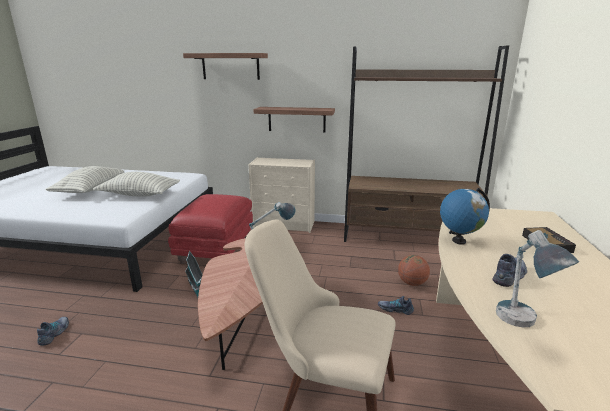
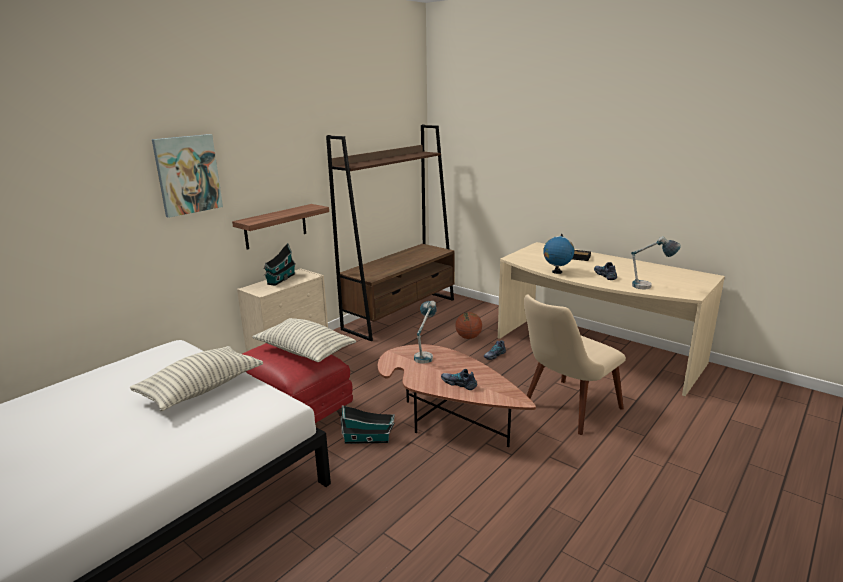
camera: 60 degrees left, 0 degrees up
shoe [37,317,69,346] -> shoe moved to [441,369,477,390]
pillow [45,166,124,193] -> pillow moved to [252,318,356,362]
shelf [183,53,268,80] -> picture [152,134,223,218]
none -> toy house [264,243,296,286]

